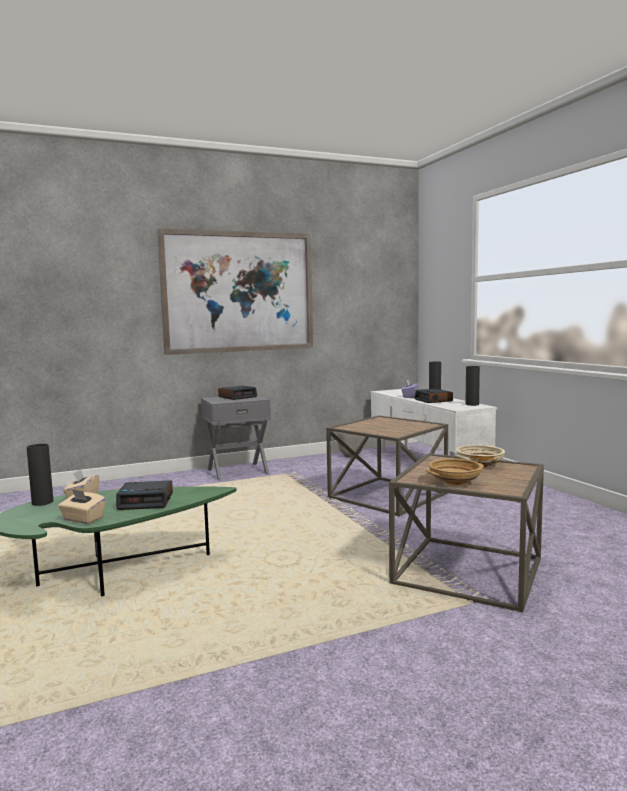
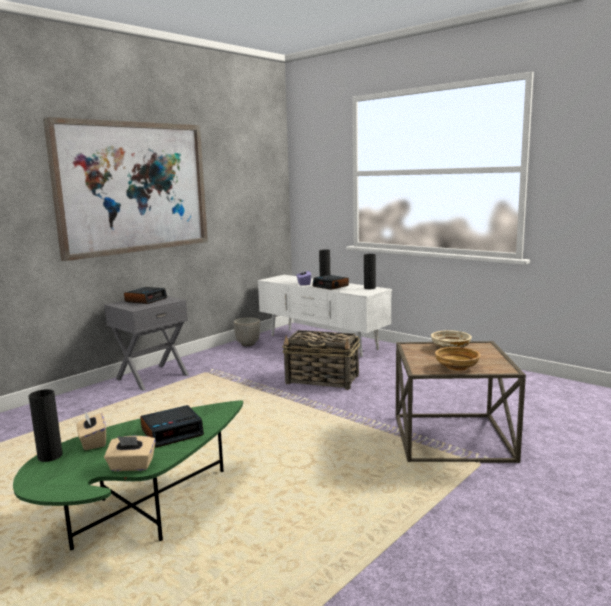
camera: 25 degrees left, 5 degrees up
brown side table [326,416,448,516] -> basket [282,330,360,390]

